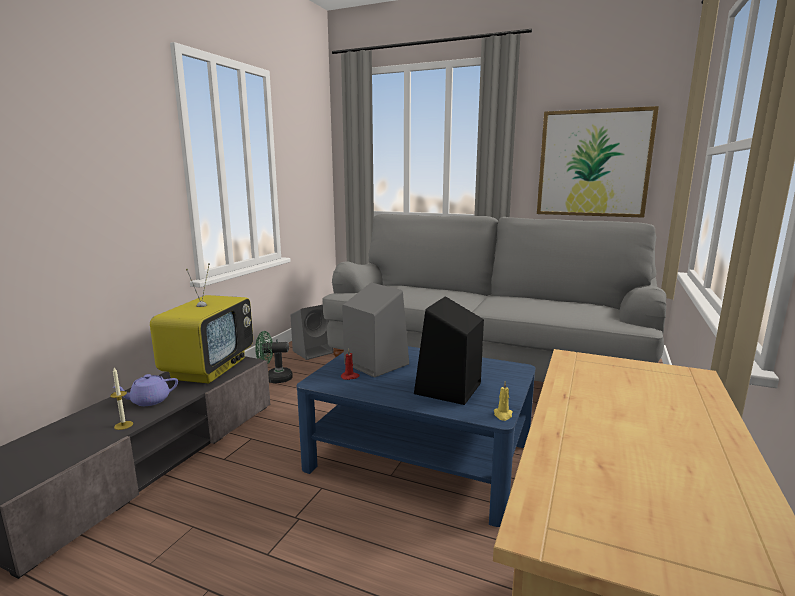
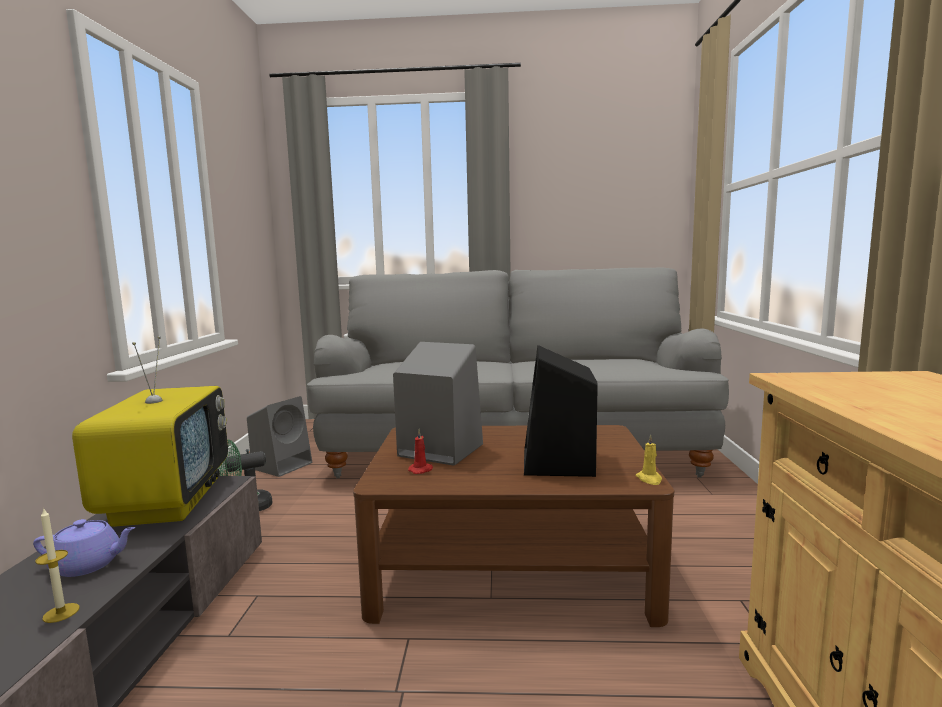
camera: 20 degrees left, 5 degrees down
purple teapot [113,374,178,406] -> purple teapot turned 135 degrees counterclockwise [33,519,136,577]
blue coffee table [296,346,535,527] -> brown coffee table [353,425,674,627]
picture [537,106,659,218] -> none

